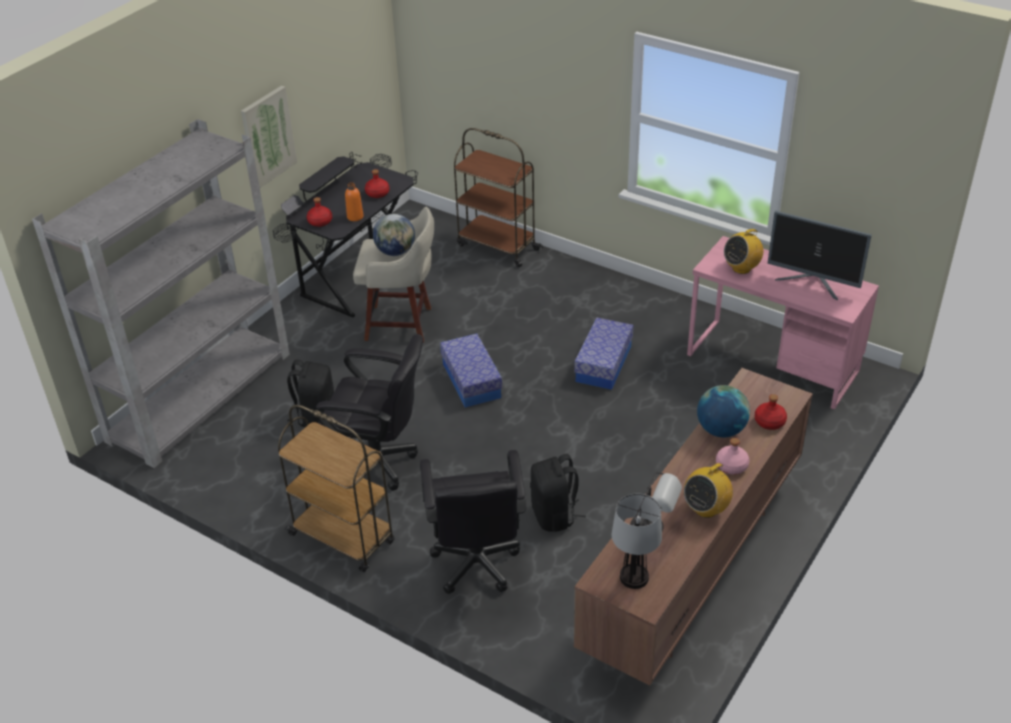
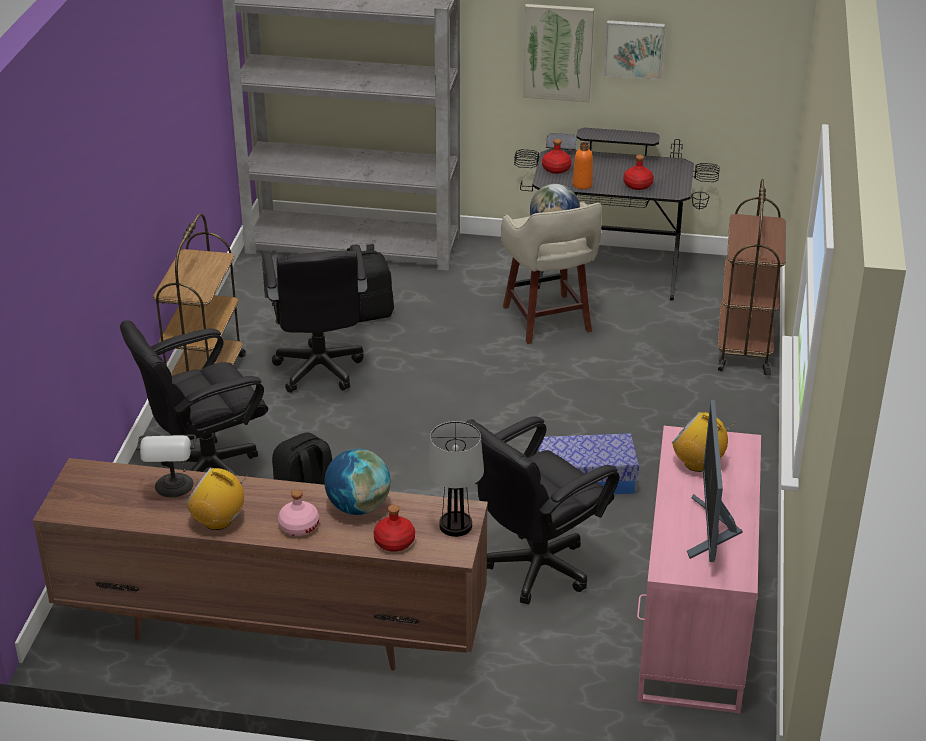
camera: 65 degrees right, 5 degrees down
storage box [440,334,502,408] -> none
table lamp [612,494,662,589] -> table lamp moved to [427,421,484,537]
none -> black office chair [466,416,619,605]
none -> picture [604,20,665,80]

